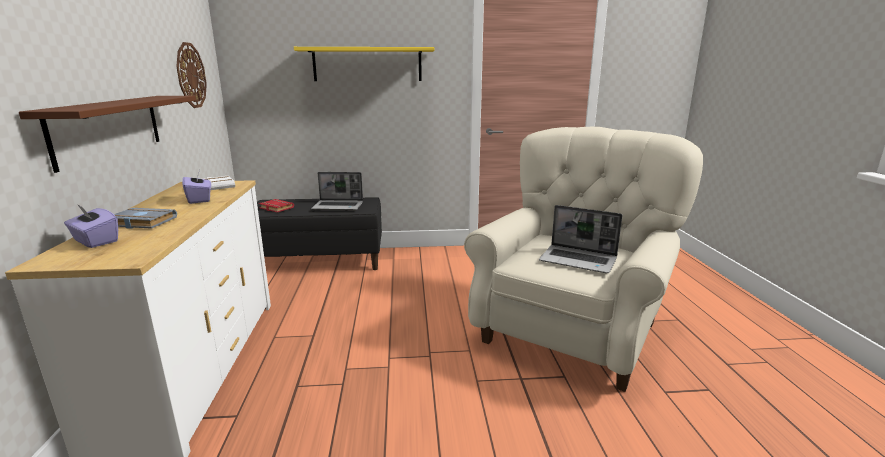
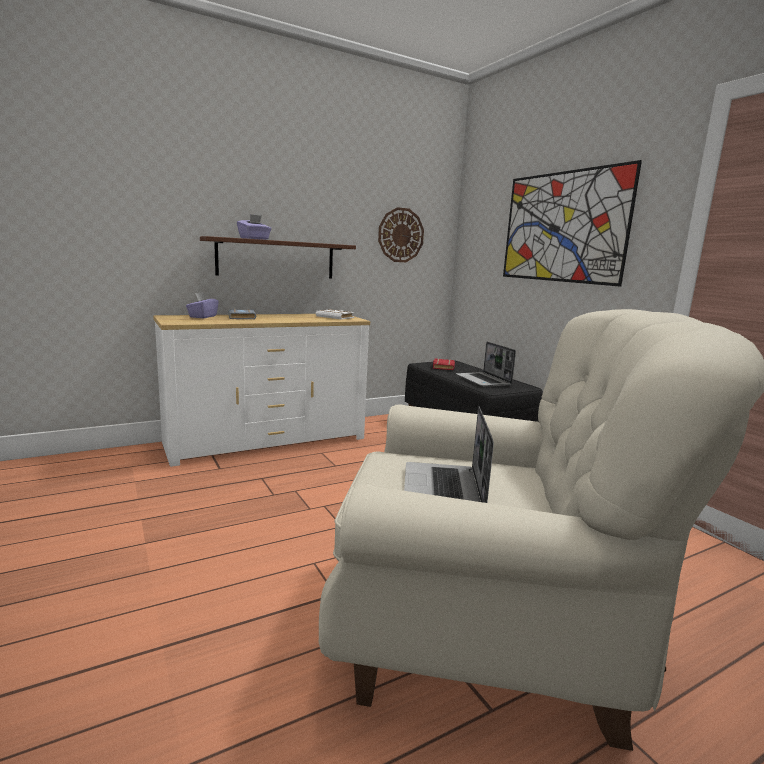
camera: 65 degrees right, 5 degrees down
purple tissue box [182,170,211,204] -> purple tissue box moved to [237,214,272,240]
yellow shelf [294,47,435,81] -> picture [503,160,642,287]

